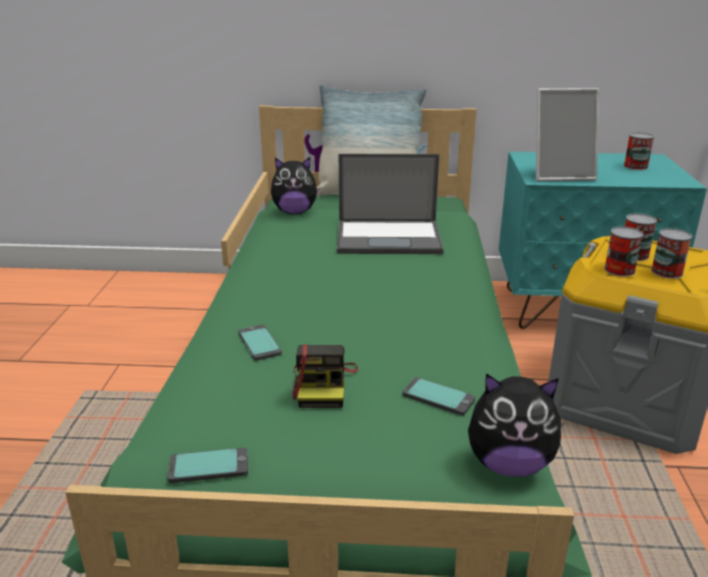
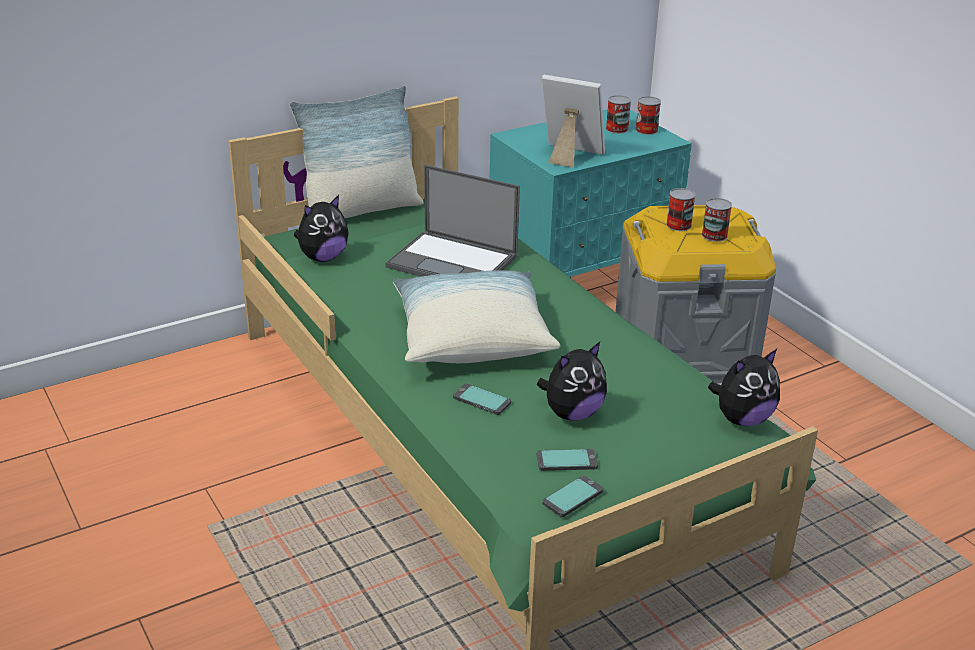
camera: 35 degrees left, 5 degrees up
camera [292,344,358,408] -> plush toy [537,342,607,421]
laptop [337,154,444,254] -> laptop turned 60 degrees clockwise [385,165,520,277]
phone [402,377,475,416] -> phone moved to [537,449,598,471]
picture frame [536,88,599,181] -> picture frame turned 120 degrees counterclockwise [542,75,605,168]
can [604,227,643,277] -> can moved to [635,96,661,135]
none -> pillow [393,270,560,363]

